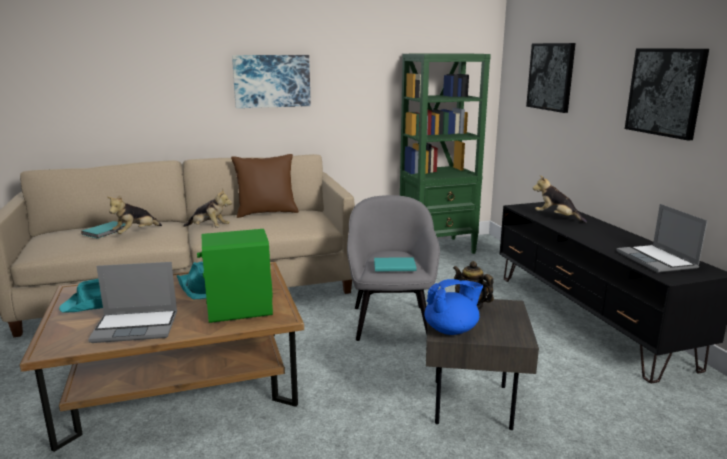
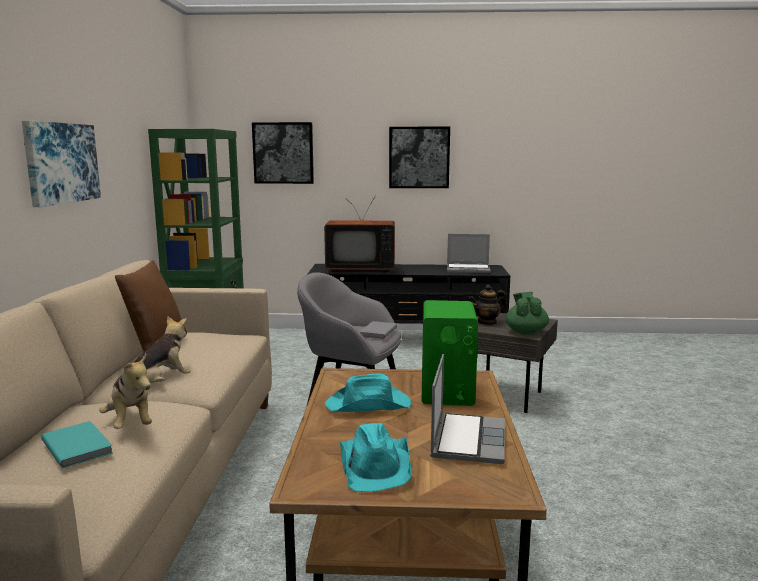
camera: 70 degrees left, 5 degrees down
turquoise book [374,257,416,272] -> grey book [360,321,397,339]
blue teapot [424,279,483,335] -> green teapot [505,292,549,335]
plush toy [533,175,587,223] -> television [324,197,395,273]

